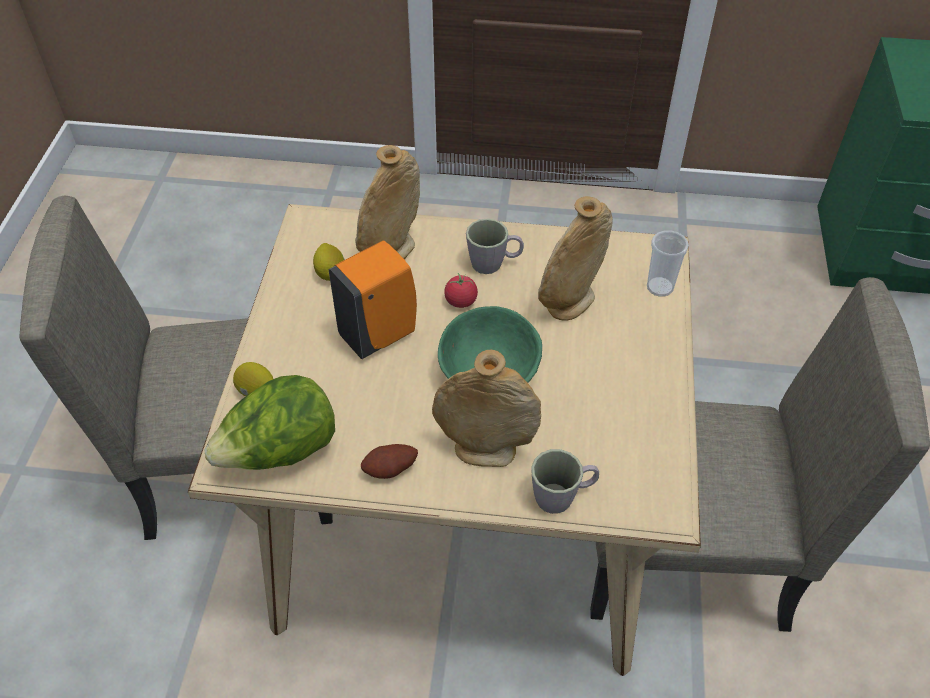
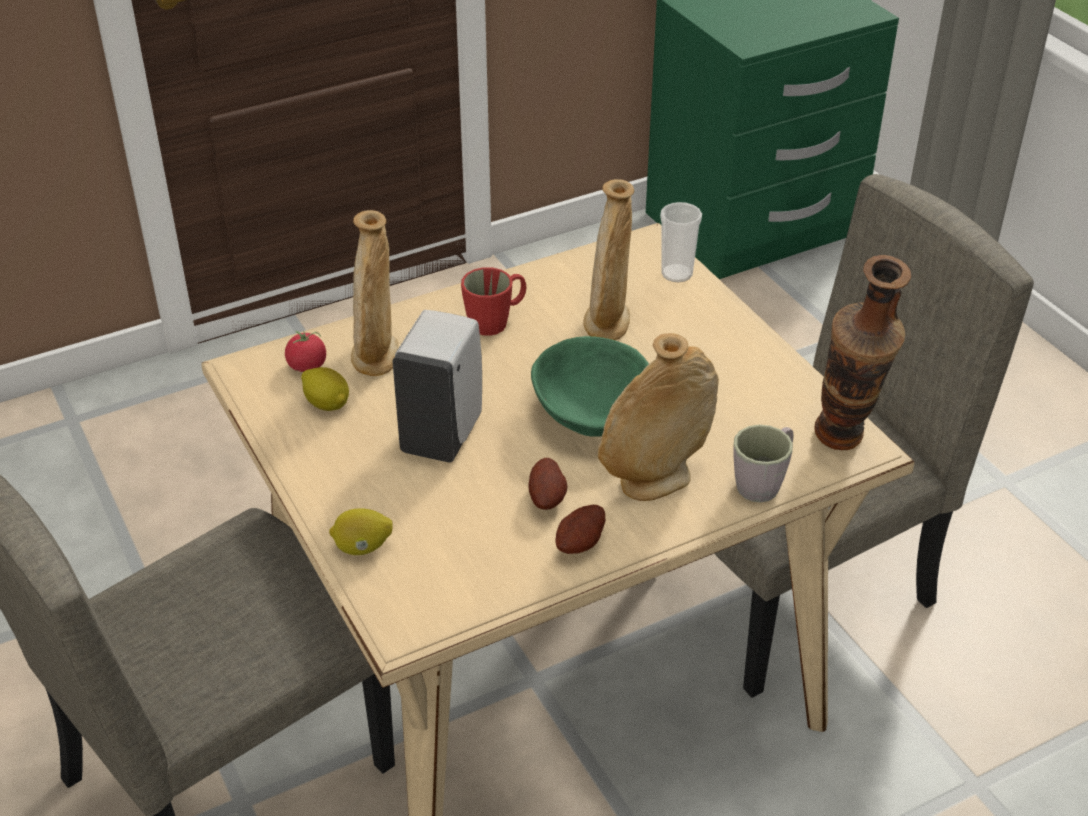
camera: 35 degrees left, 10 degrees down
lettuce [204,375,335,470] -> none
orange soap dispenser [329,240,417,359] -> white soap dispenser [392,310,482,463]
tomato [444,273,478,308] -> tomato moved to [285,330,326,372]
grey mug [466,218,524,274] -> red mug [461,267,526,336]
none -> potato [528,458,567,510]
none -> vase [814,255,911,450]

